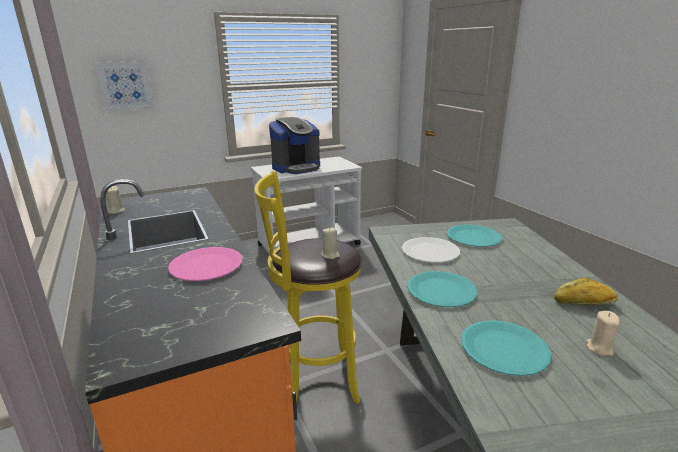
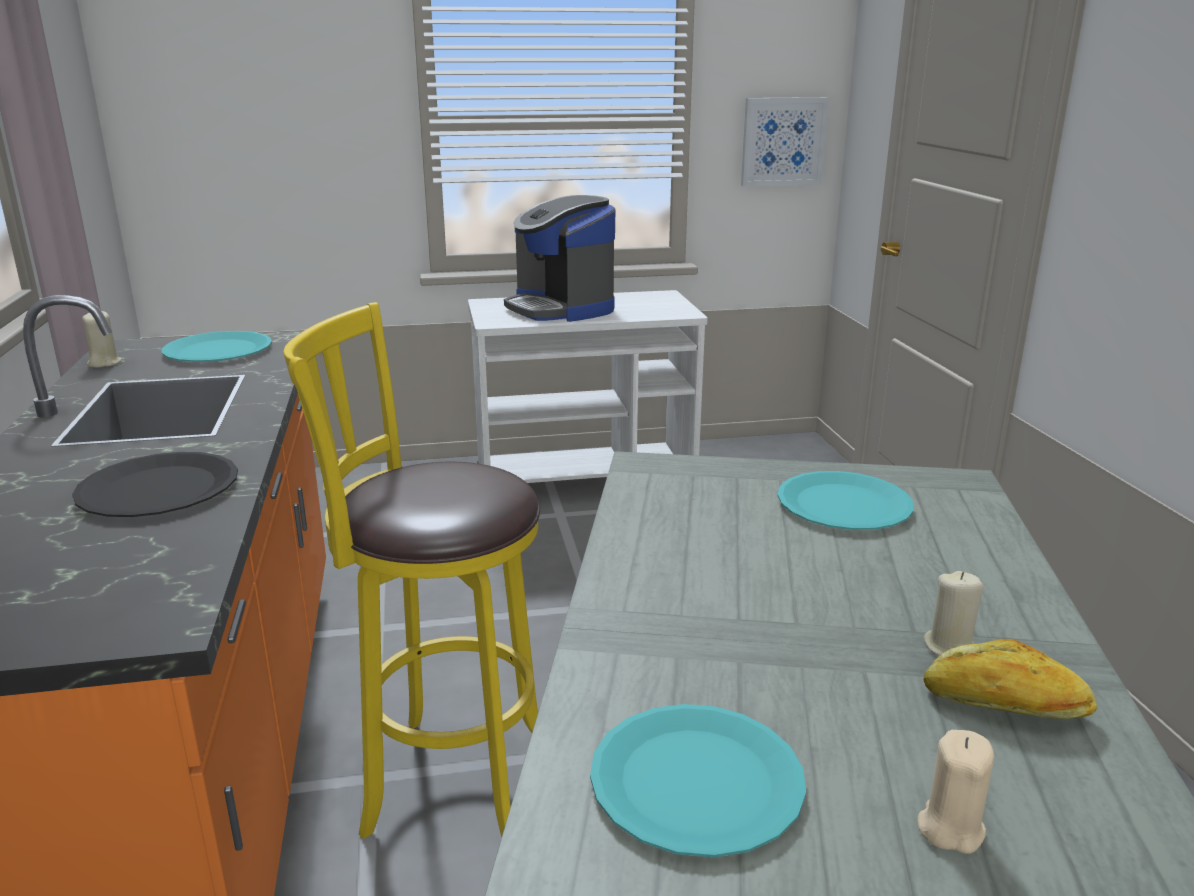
camera: 15 degrees right, 0 degrees up
picture [95,61,154,111] -> picture moved to [741,97,829,186]
pink plate [168,247,242,281] -> black plate [72,452,238,517]
coffee machine [269,117,320,174] -> coffee machine turned 75 degrees clockwise [504,195,615,322]
beige candle [321,227,340,259] -> beige candle moved to [924,571,984,656]
white plate [402,237,460,263] -> none
turquoise plate [407,271,477,307] -> turquoise plate moved to [162,331,272,362]

